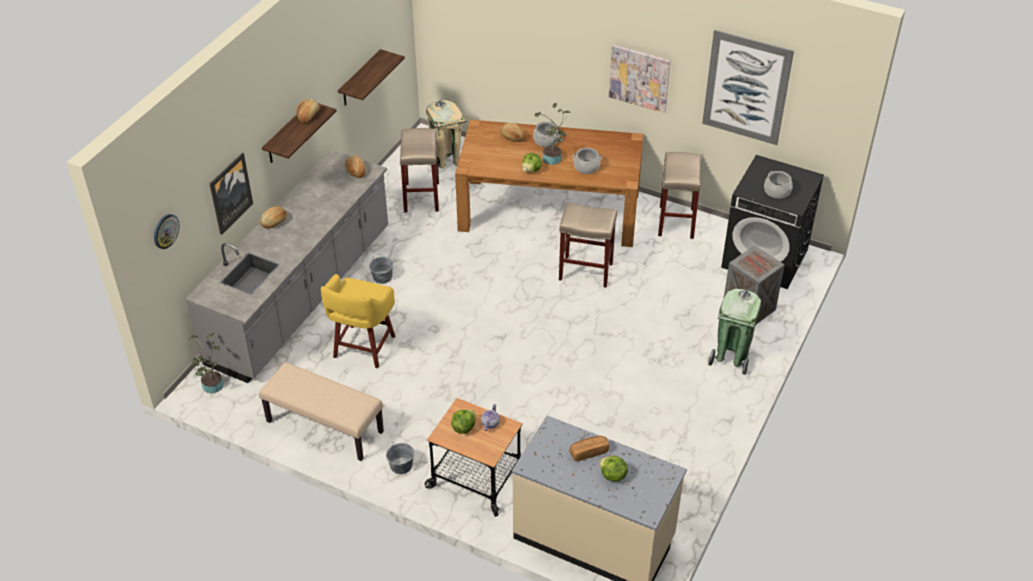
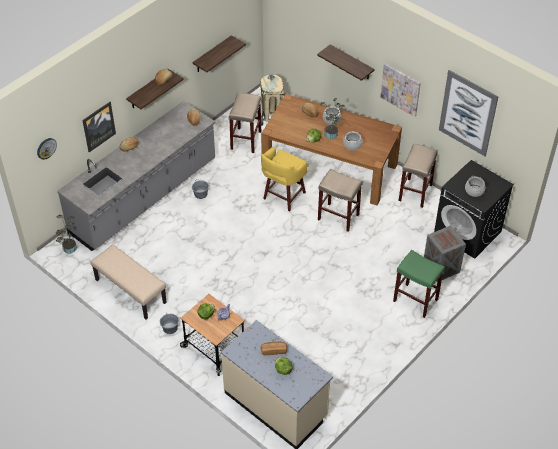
camera: 15 degrees right, 5 degrees up
yellow stool [321,274,395,368] -> yellow stool moved to [261,147,308,212]
green trash can [708,289,761,375] -> green stool [393,250,445,318]
none -> shelf [317,44,375,81]

